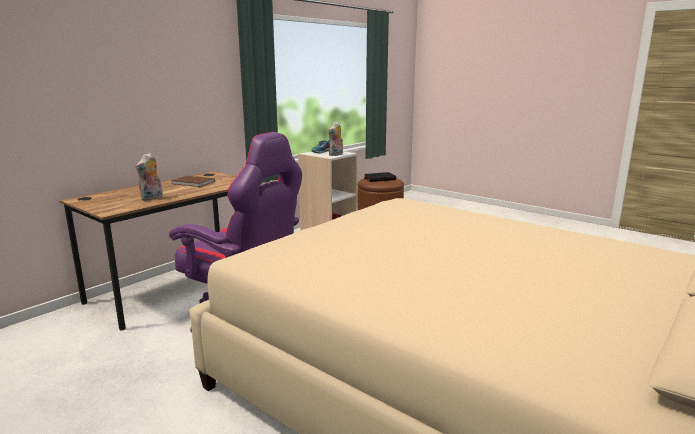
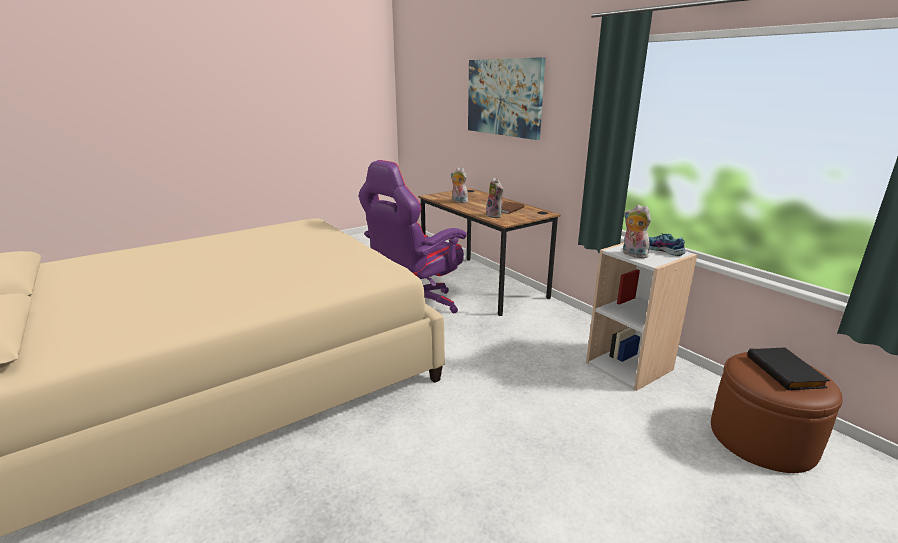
camera: 105 degrees right, 5 degrees up
none -> picture [468,57,545,140]
none -> plush toy [486,178,503,218]

